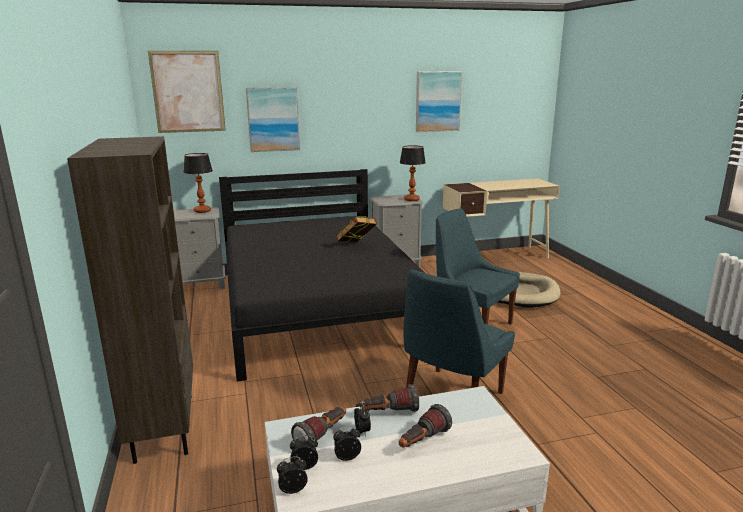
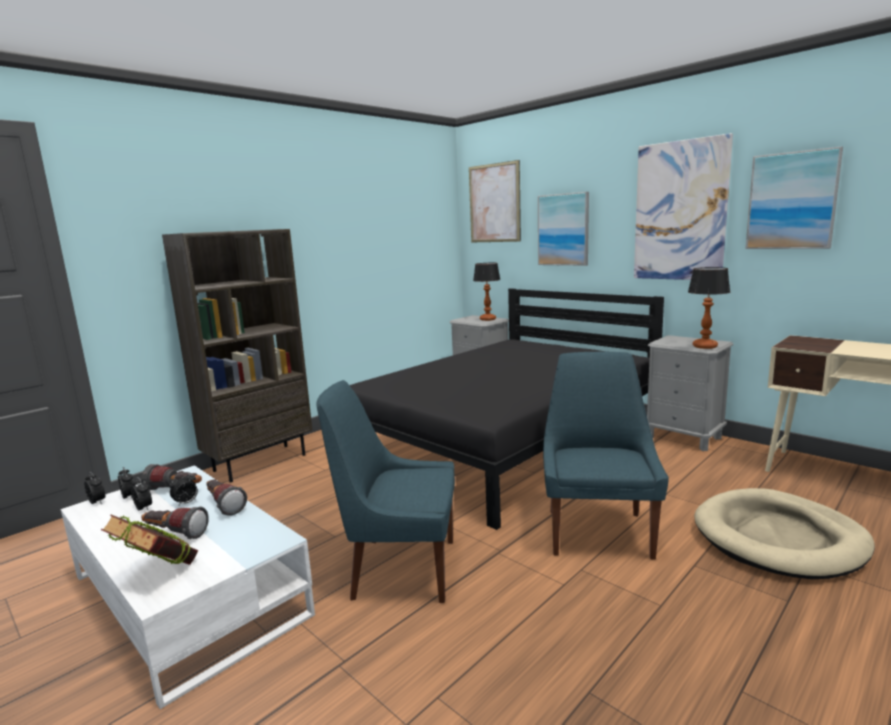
camera: 60 degrees right, 5 degrees down
book [336,216,377,243] -> book moved to [101,515,198,565]
none -> picture [634,133,733,280]

